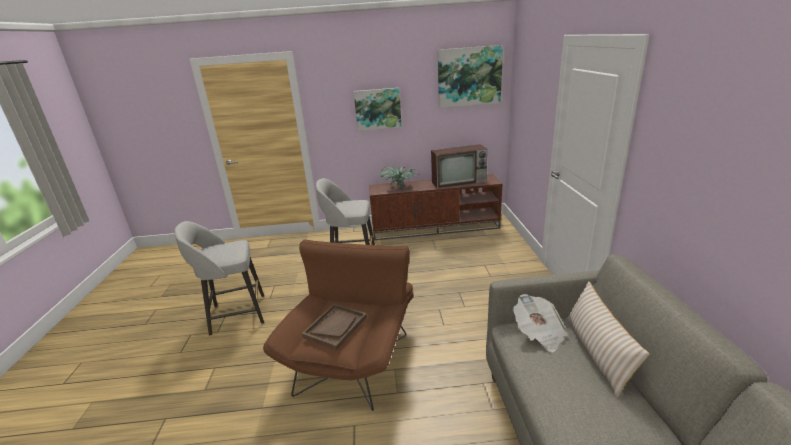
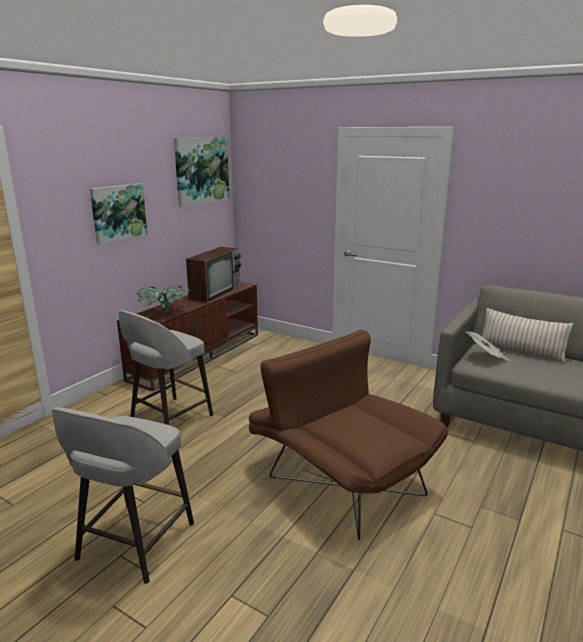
camera: 55 degrees left, 5 degrees down
brown tray [302,304,367,350] -> none

